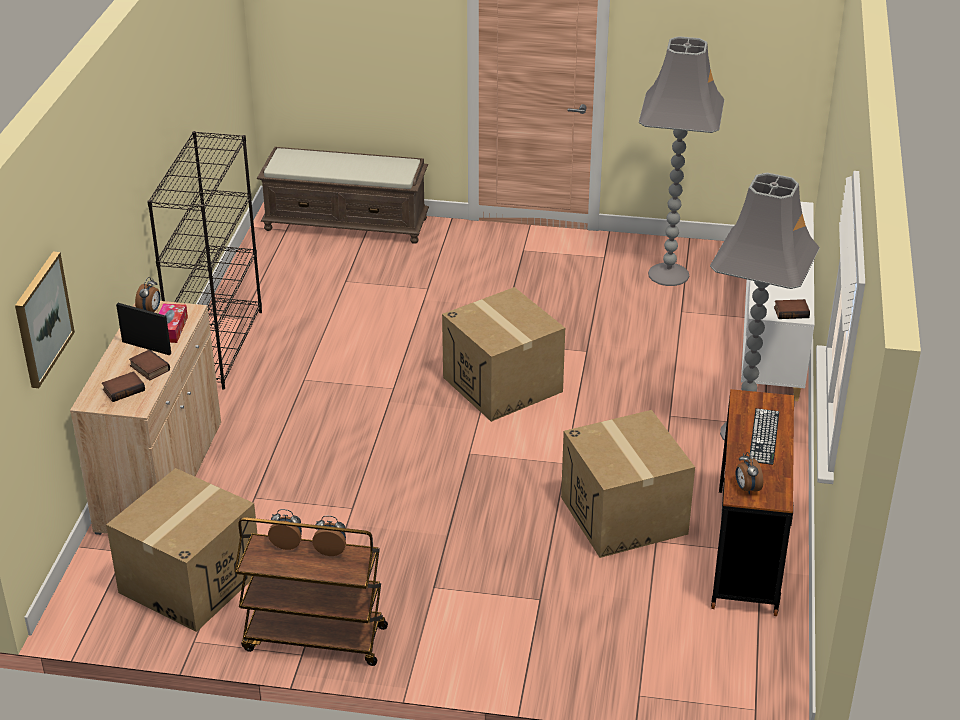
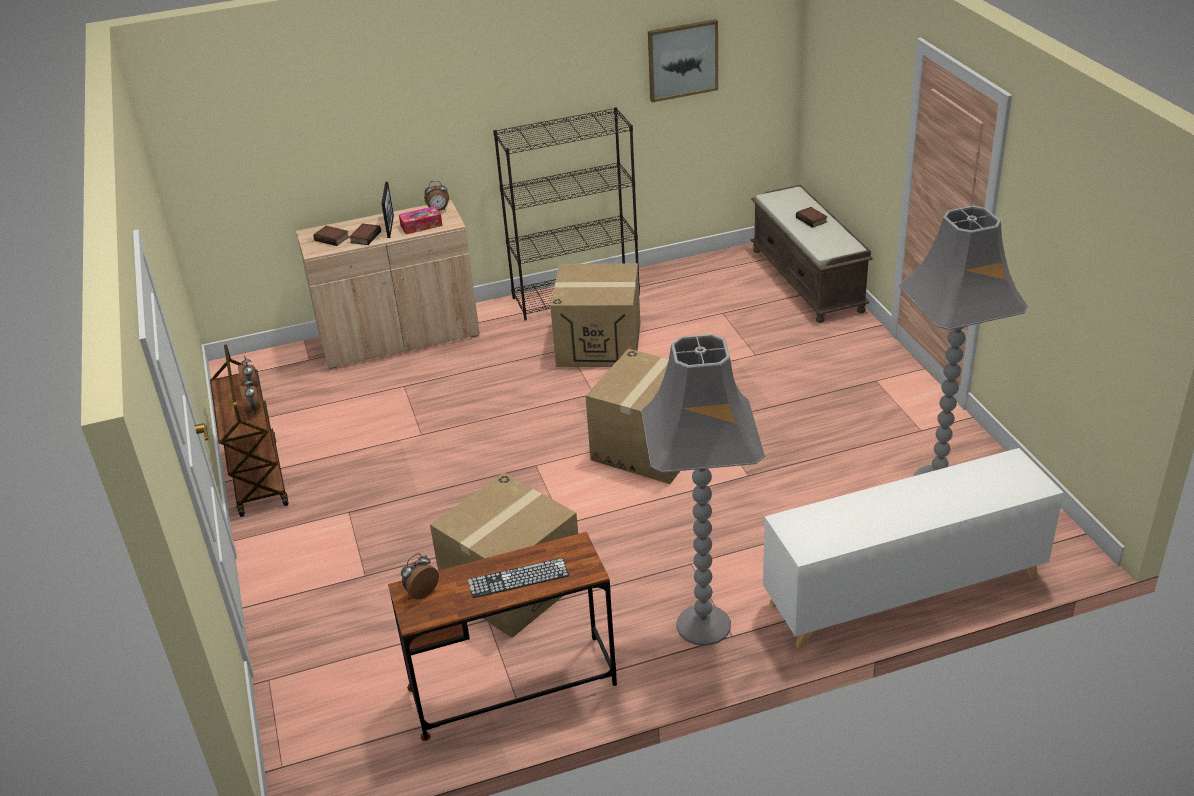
camera: 65 degrees right, 0 degrees up
picture [15,252,75,388] -> picture moved to [648,19,718,102]
cardboard box [106,468,257,632] -> cardboard box moved to [550,263,640,367]
book [774,299,810,319] -> book moved to [796,207,828,228]

